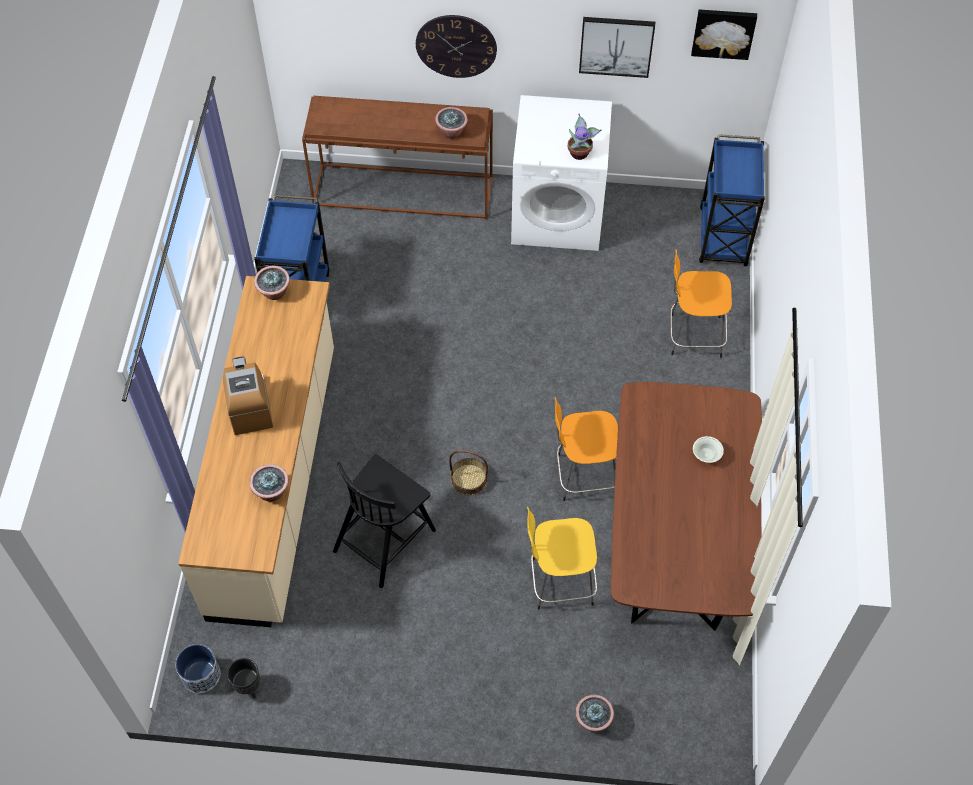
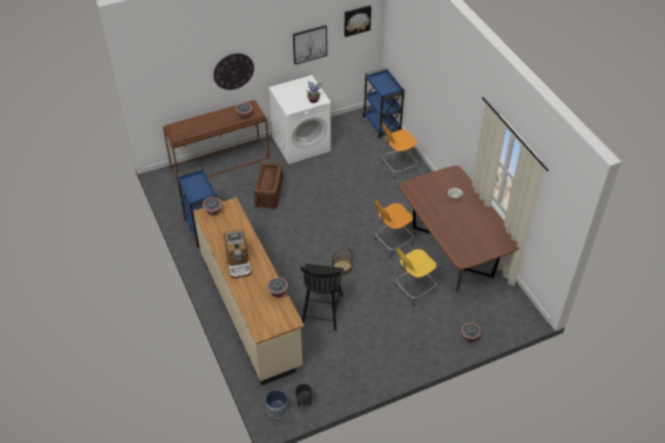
camera: 30 degrees left, 10 degrees down
coffee machine [223,356,273,435] -> coffee machine turned 150 degrees counterclockwise [223,229,252,279]
none -> crate [254,163,283,209]

